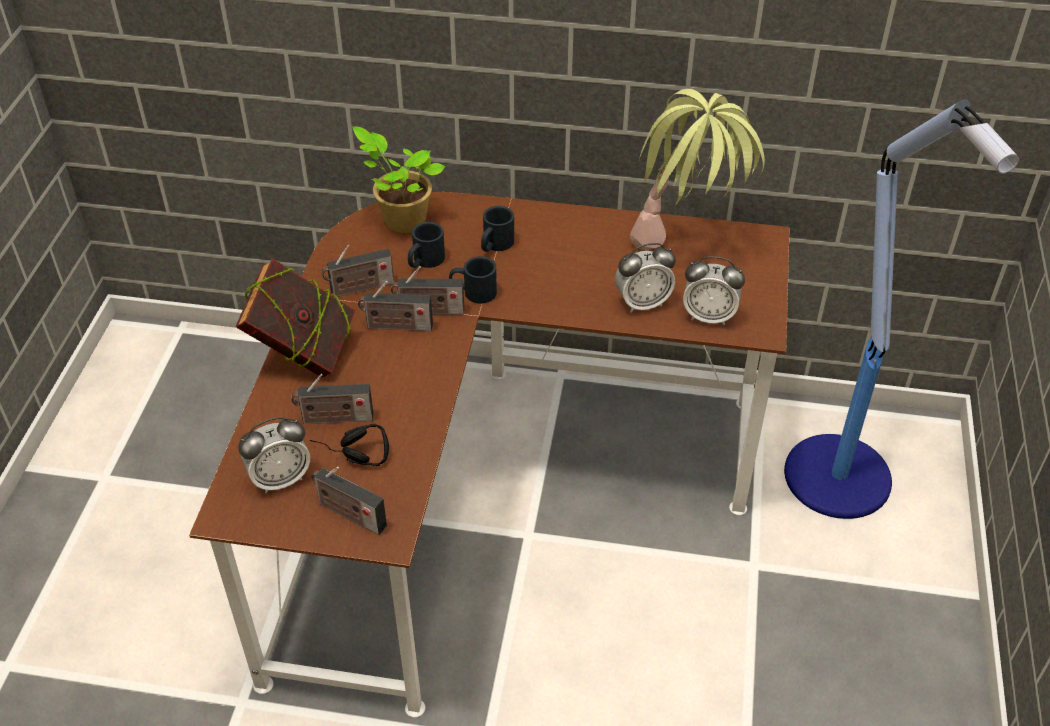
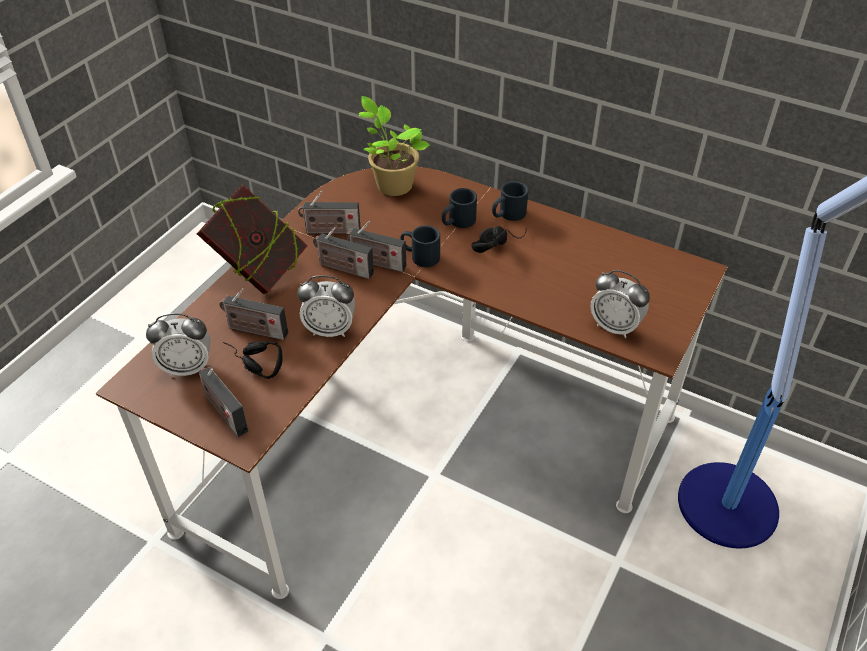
camera: 20 degrees right, 0 degrees up
black mug [408,222,445,268] -> black mug moved to [492,181,529,221]
alarm clock [615,243,676,313] -> alarm clock moved to [297,275,355,337]
potted plant [630,89,765,250] -> none
none -> black headphones [472,226,527,253]

